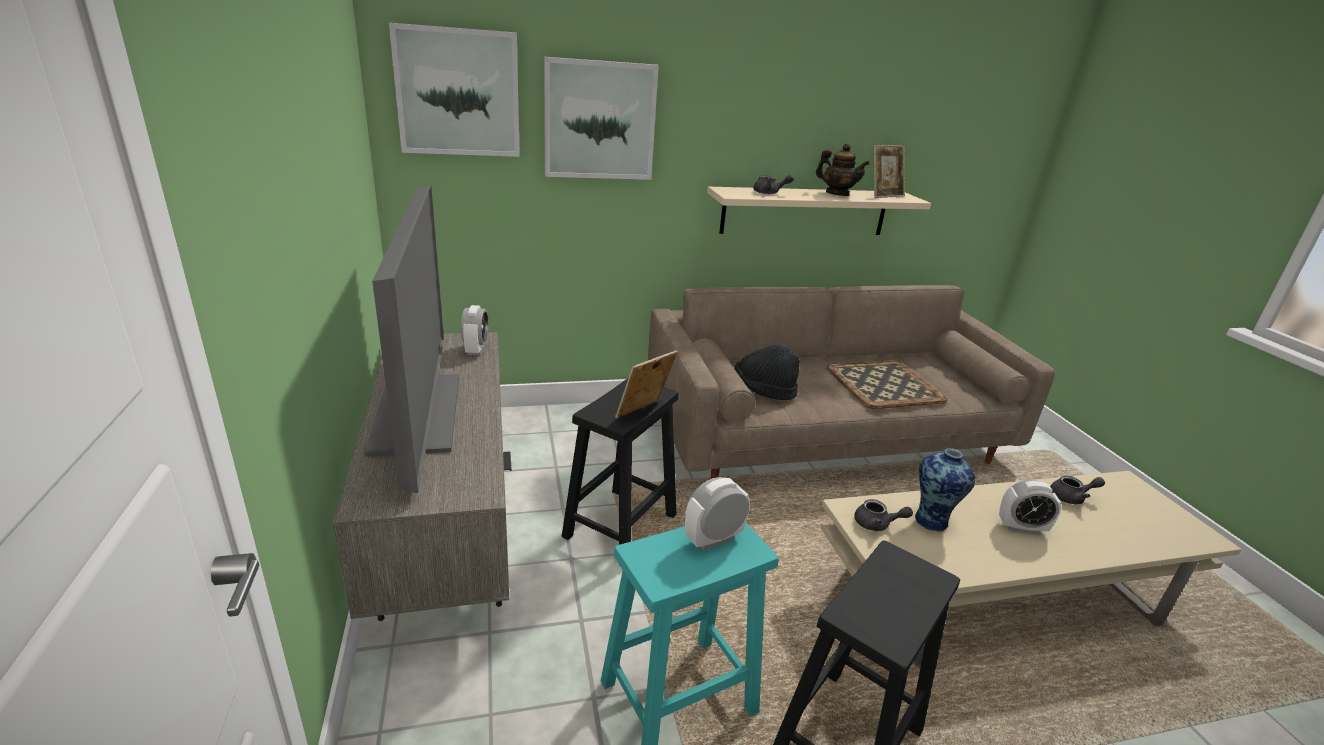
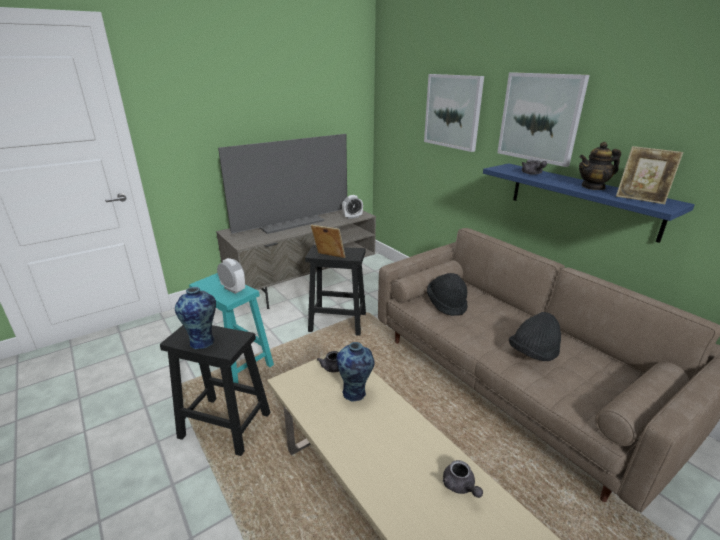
camera: 70 degrees right, 0 degrees up
picture [389,23,520,157] -> picture moved to [497,72,590,167]
beige shelf [707,187,931,235] -> blue shelf [483,163,695,243]
teapot [816,143,870,196] -> teapot turned 60 degrees clockwise [579,142,621,190]
tray [826,360,947,409] -> black hat [509,312,561,361]
alarm clock [999,480,1062,535] -> none
none -> vase [175,287,216,350]

